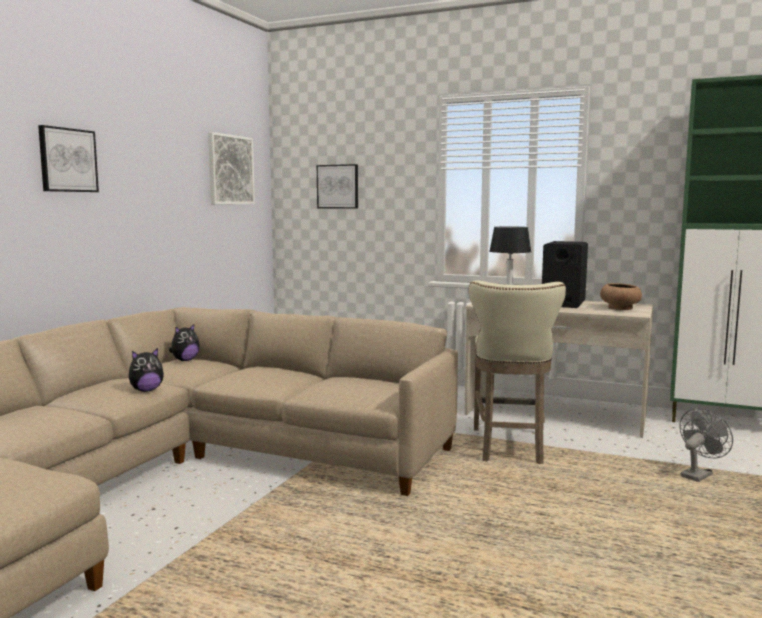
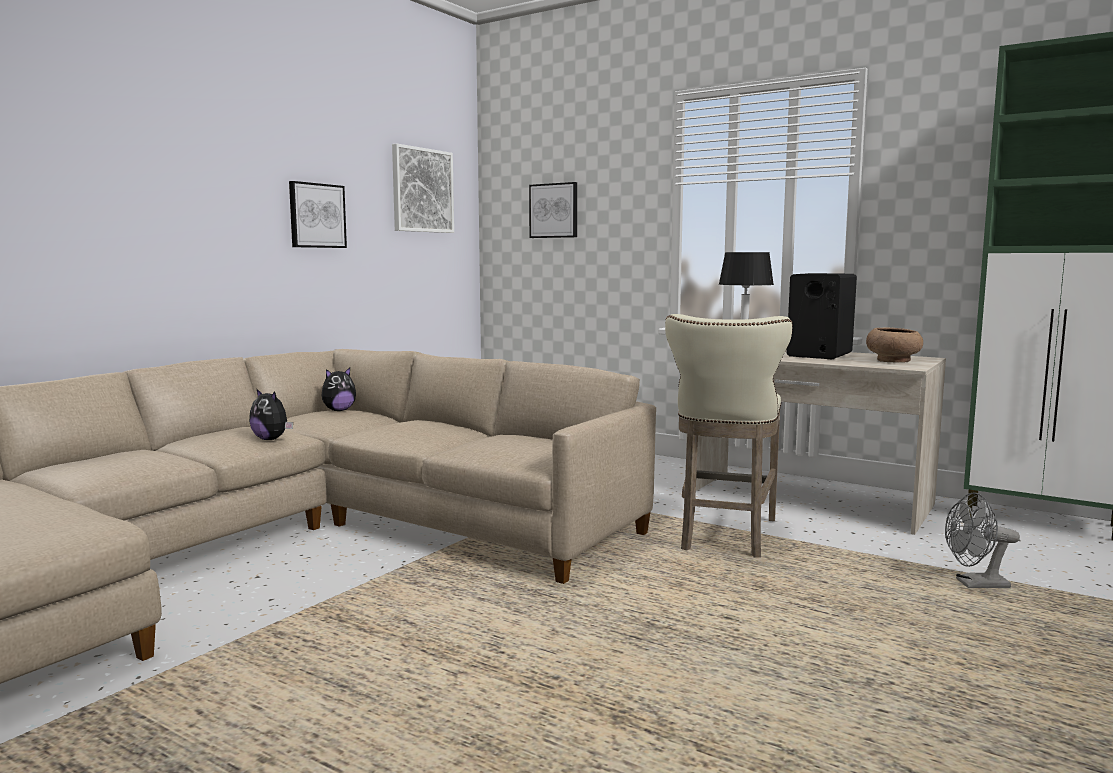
camera: 10 degrees right, 0 degrees up
picture [38,125,99,192] -> picture moved to [289,181,347,248]
plush toy [129,348,164,392] -> plush toy turned 60 degrees clockwise [249,388,293,440]
grey fan [679,408,733,482] -> grey fan turned 150 degrees counterclockwise [945,493,1020,588]

